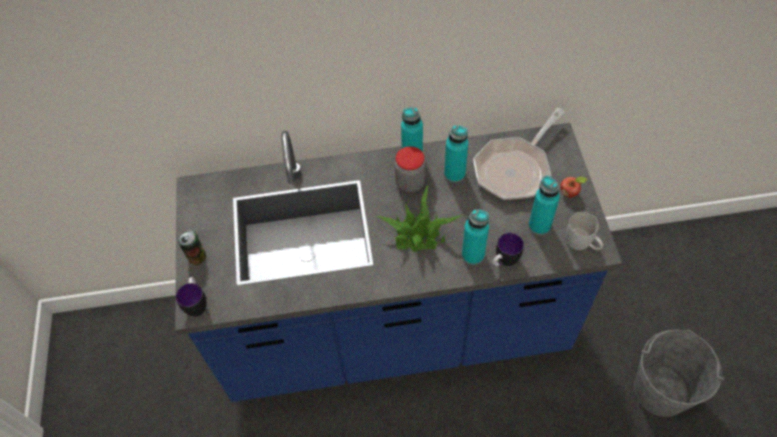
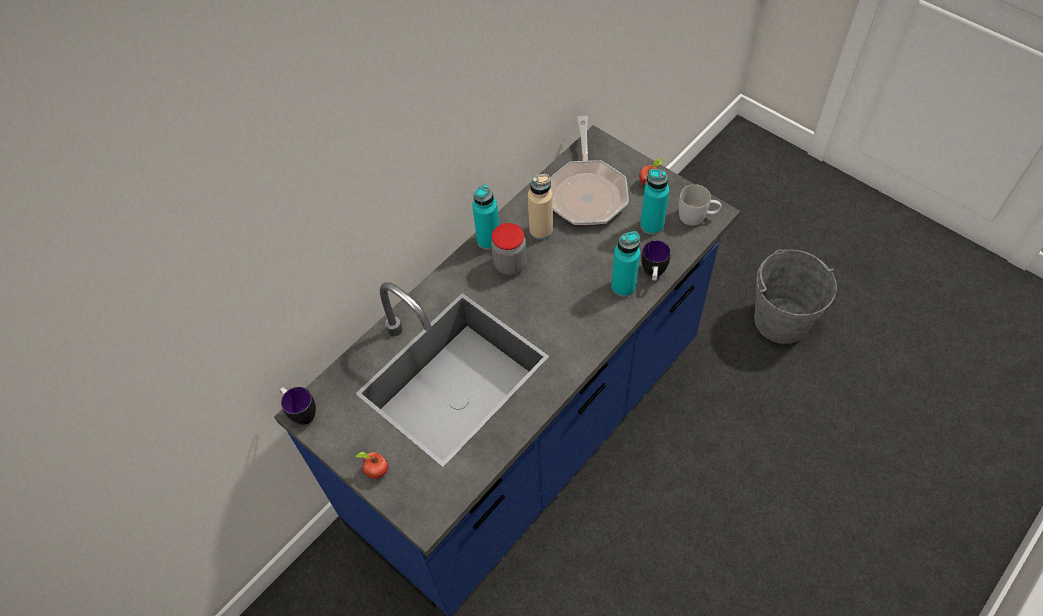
camera: 40 degrees left, 0 degrees up
mug [176,277,207,317] -> mug moved to [280,387,316,425]
can [179,230,206,265] -> apple [355,451,388,479]
potted plant [376,185,463,252] -> none
turquoise bottle [444,125,468,183] -> beige bottle [528,174,553,240]

